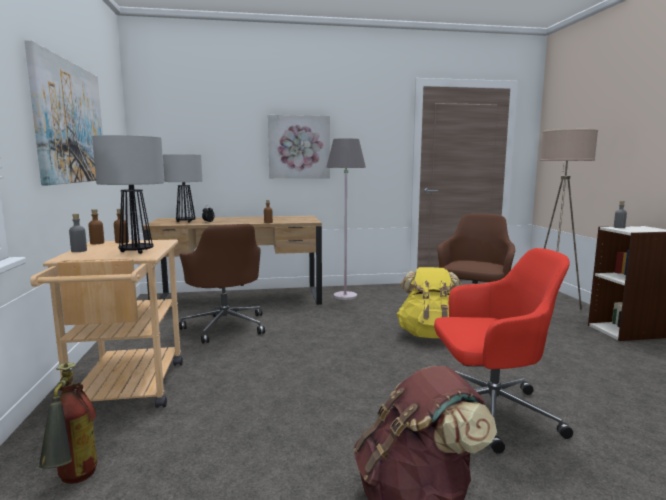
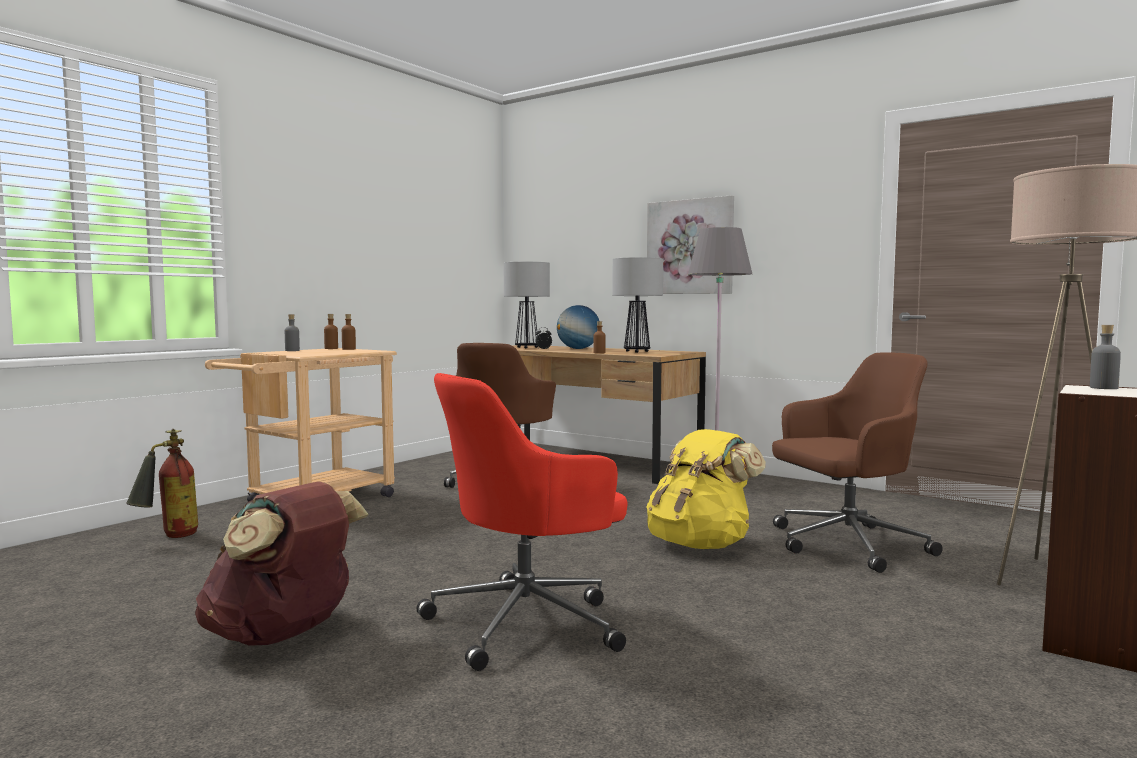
camera: 45 degrees right, 5 degrees down
picture [25,40,103,185] -> none
table lamp [92,135,164,254] -> table lamp moved to [612,257,663,353]
red office chair [434,248,573,454] -> red office chair turned 105 degrees clockwise [416,373,627,671]
none -> globe [557,305,599,349]

